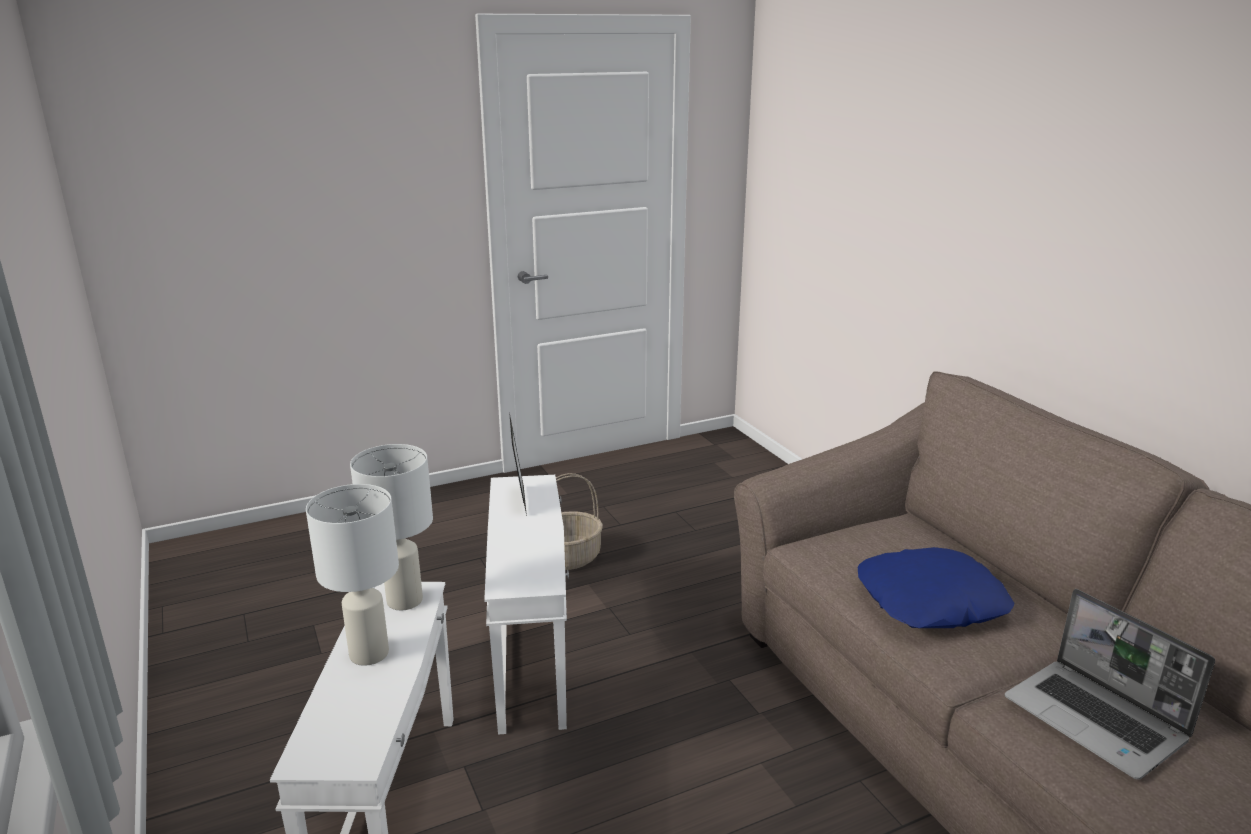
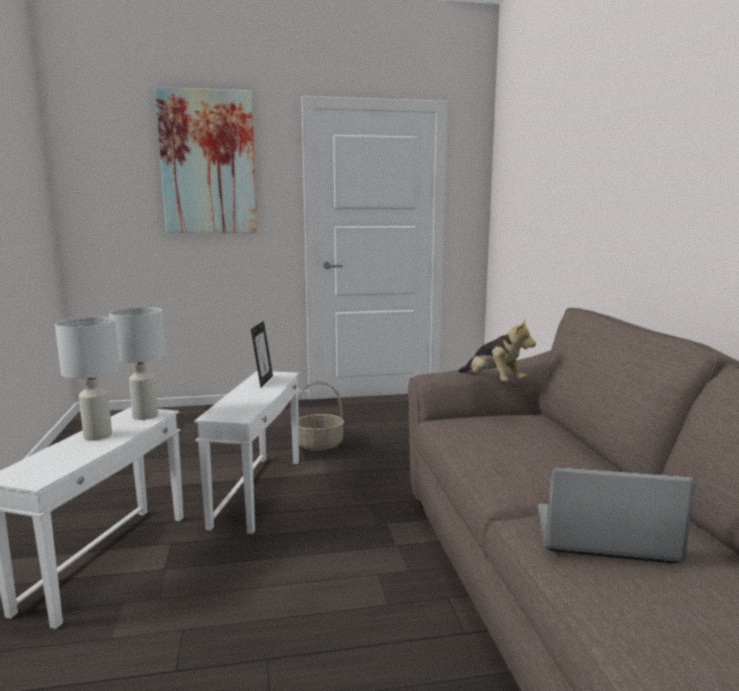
camera: 15 degrees right, 10 degrees down
blue pillow [858,547,1015,628] -> none
laptop [1004,589,1215,780] -> laptop turned 120 degrees clockwise [538,467,695,563]
none -> picture [155,87,258,233]
none -> plush toy [458,319,536,381]

